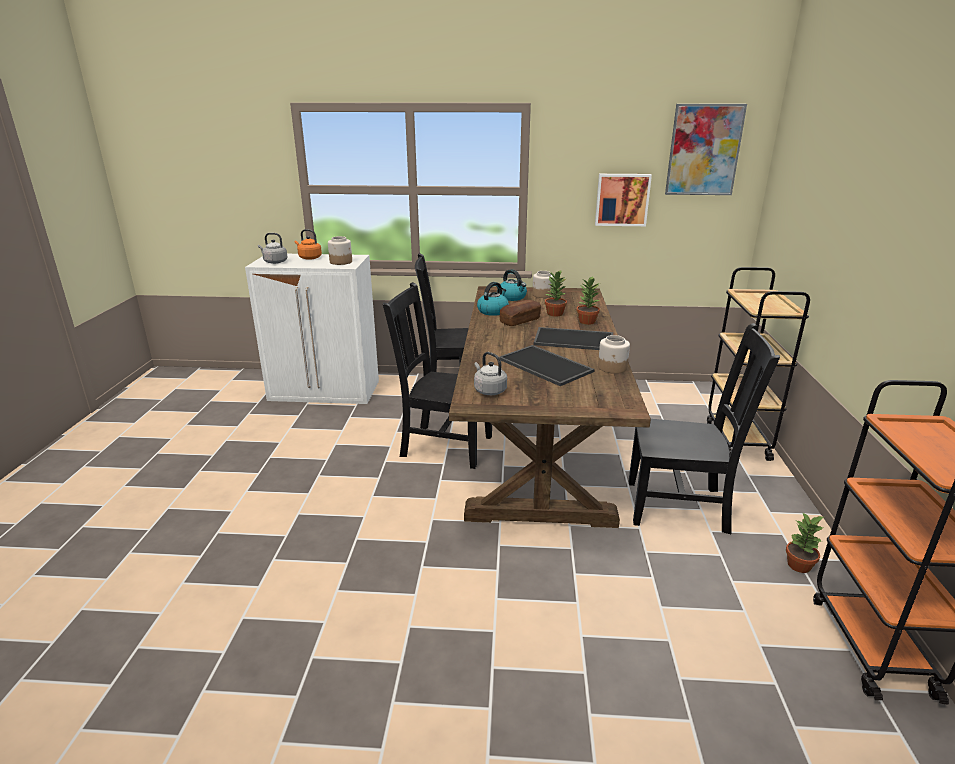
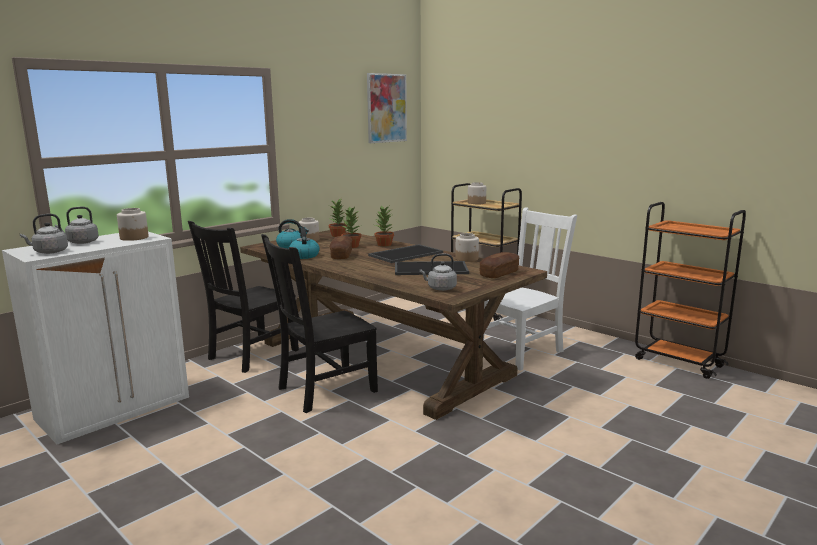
camera: 50 degrees left, 10 degrees down
orange kettle [295,229,322,260] -> grey kettle [55,207,99,244]
picture [595,174,652,226] -> none
black chair [629,323,780,534] -> white chair [483,207,577,371]
potted plant [786,513,825,573] -> potted plant moved to [329,198,347,237]
none -> jar [468,182,486,204]
none -> bread [479,252,519,278]

